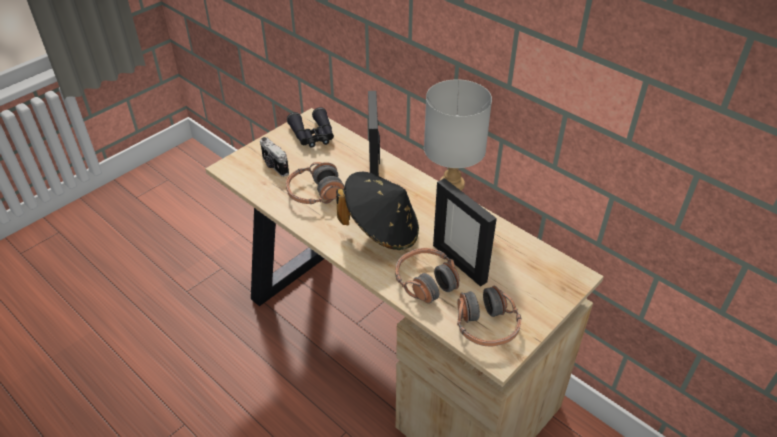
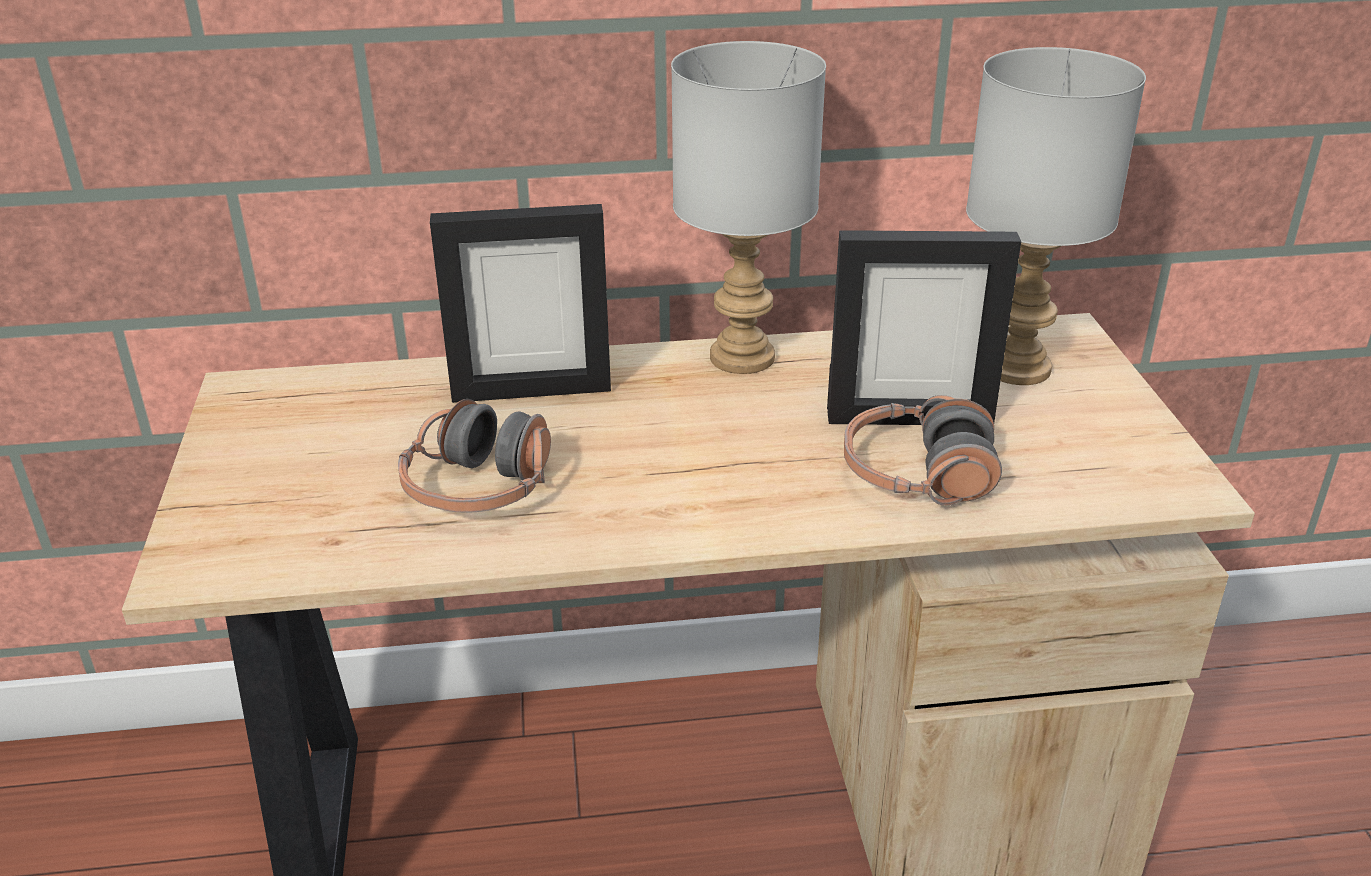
camera: 50 degrees left, 10 degrees down
camera [260,137,289,177] -> none
black binoculars [287,107,334,148] -> none
black hat [336,172,419,250] -> none
picture frame [368,91,380,176] -> picture frame turned 45 degrees counterclockwise [430,204,611,403]
headphones [457,286,522,346] -> none
none -> grey table lamp [966,47,1146,385]

